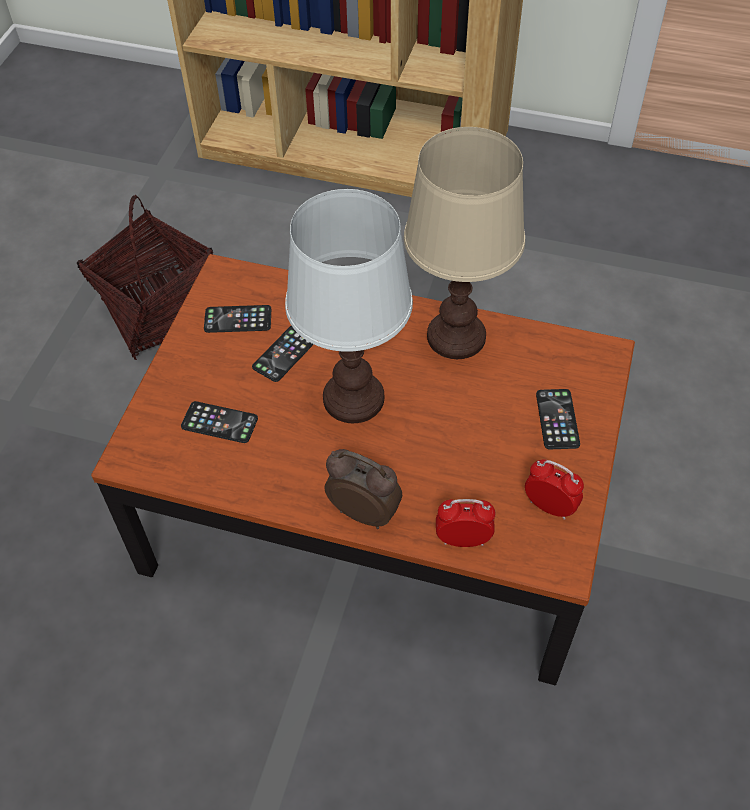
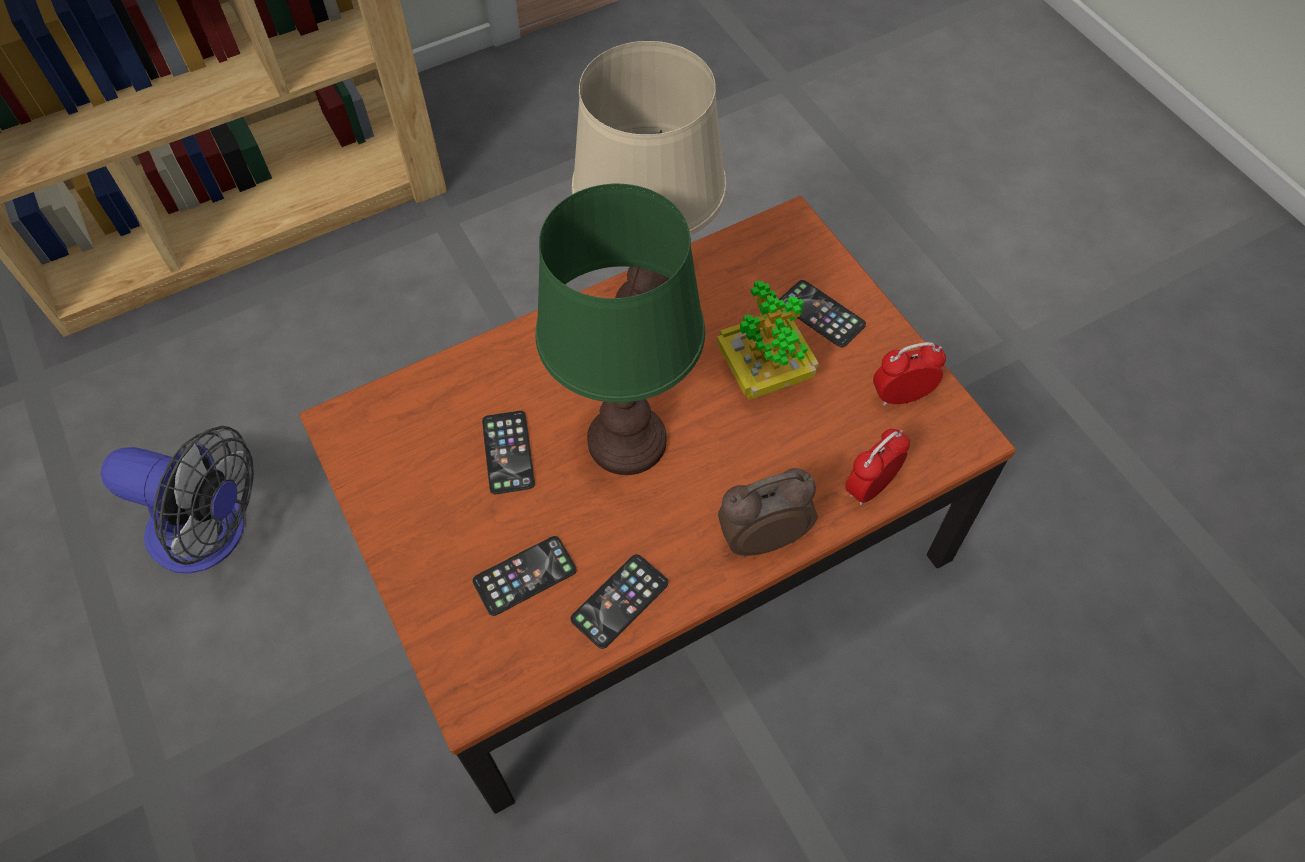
camera: 45 degrees left, 5 degrees up
basket [77,195,213,360] -> fan [101,426,254,574]
phone [204,305,271,333] -> phone moved to [570,554,668,649]
white table lamp [285,189,413,423] -> green table lamp [535,184,705,475]
none -> potted plant [717,280,819,400]

